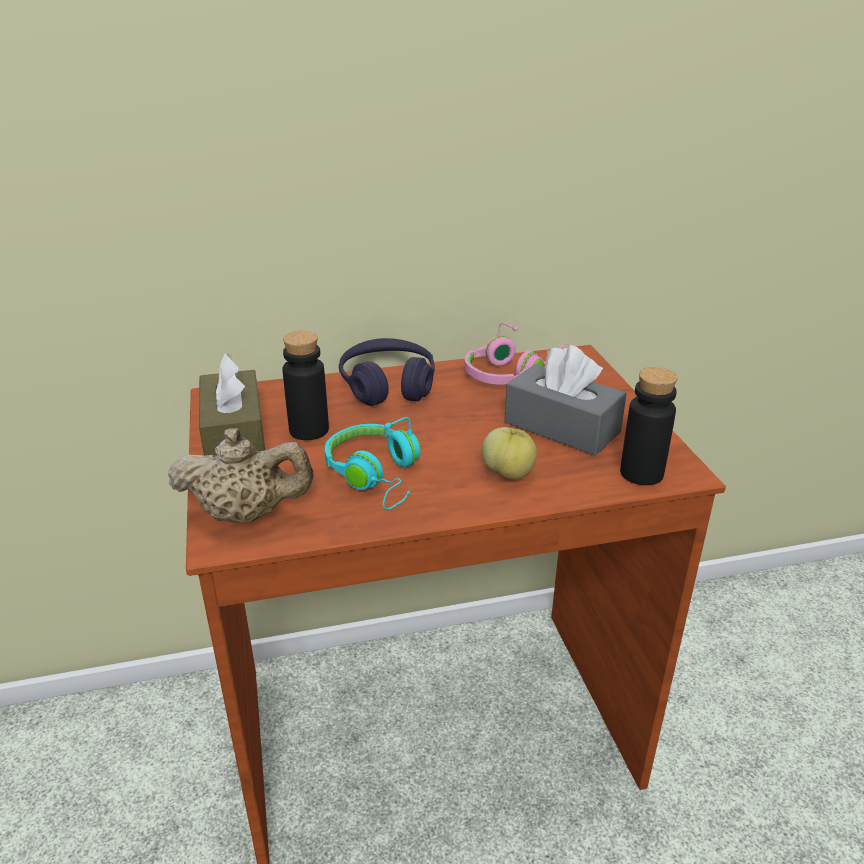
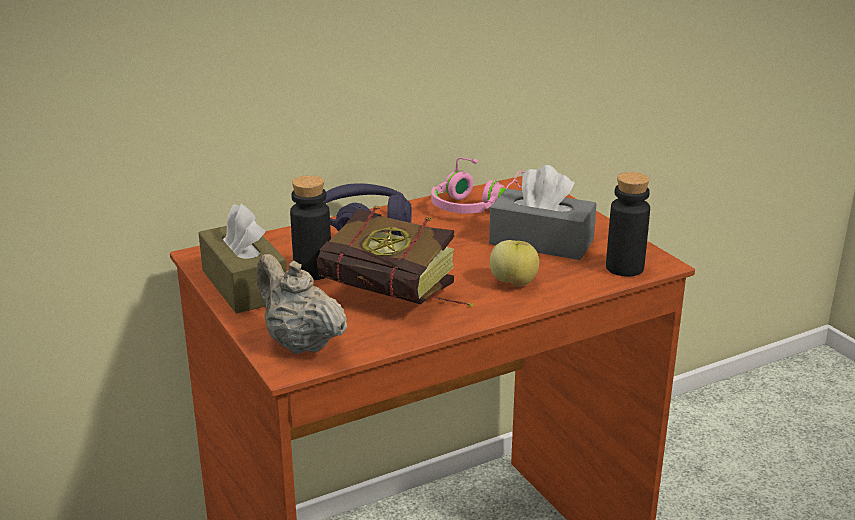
camera: 15 degrees left, 5 degrees down
beige teapot [167,428,314,523] -> beige teapot turned 120 degrees counterclockwise [257,254,347,354]
turquoise headphones [325,417,421,510] -> book [317,206,474,307]

